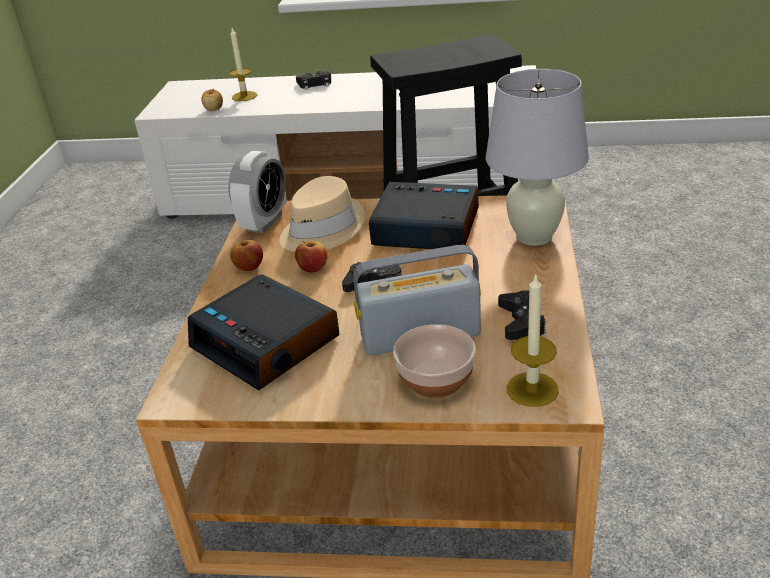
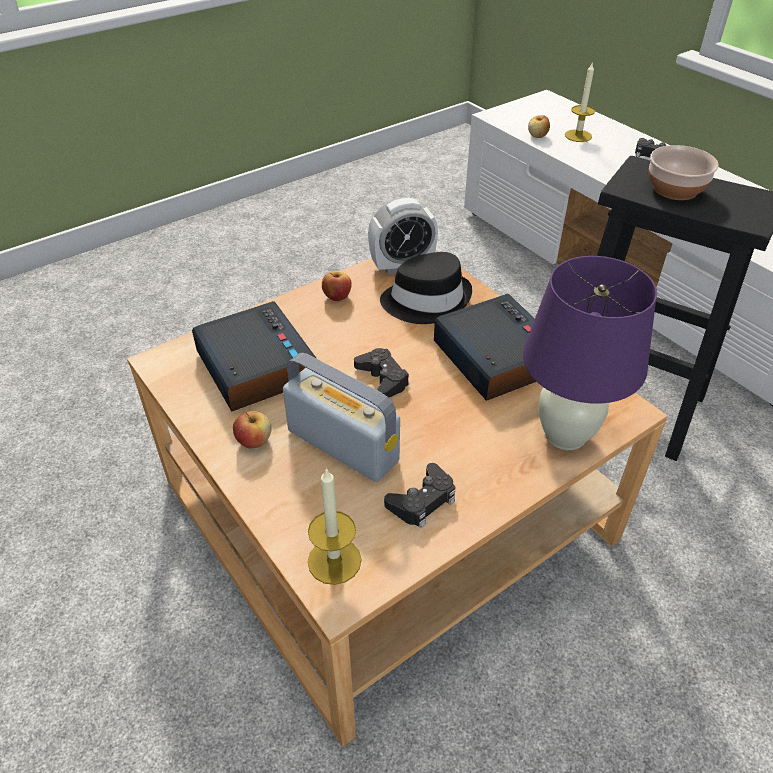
camera: 45 degrees right, 10 degrees up
alarm clock [188,274,340,390] -> alarm clock turned 150 degrees clockwise [192,301,317,412]
beige hat [279,176,365,252] -> black hat [380,252,472,324]
apple [295,241,328,273] -> apple moved to [233,411,272,448]
bowl [393,324,475,398] -> bowl moved to [648,145,719,200]
white table lamp [486,69,589,246] -> purple table lamp [523,256,657,450]

